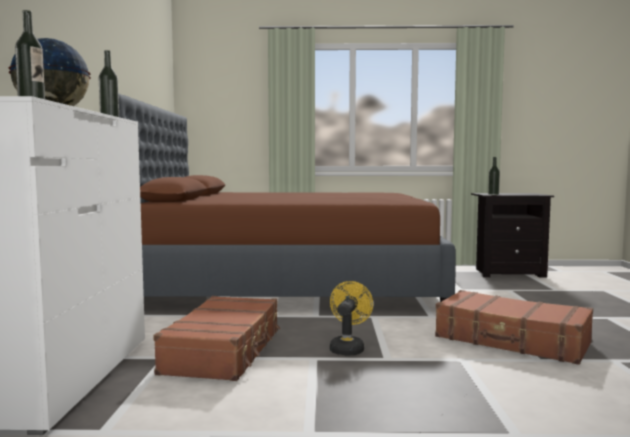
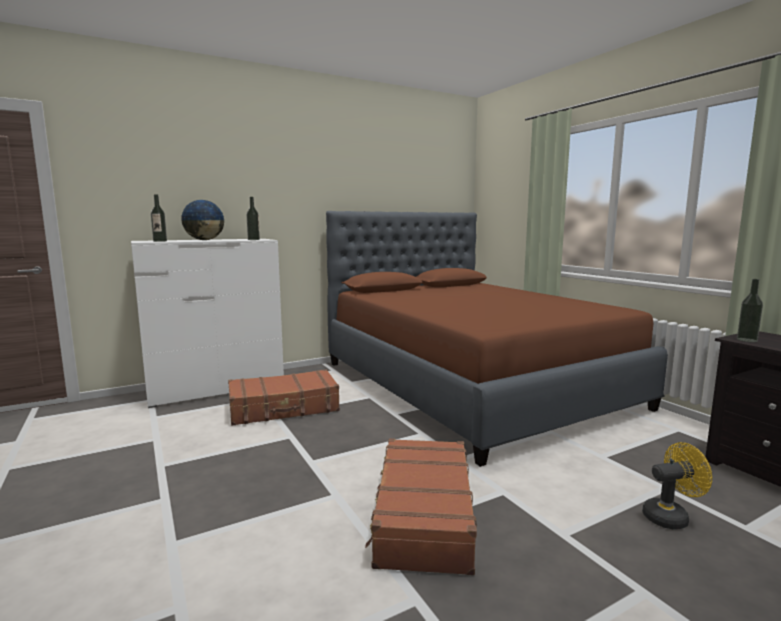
camera: 60 degrees right, 5 degrees up
yellow fan [330,281,373,356] -> yellow fan moved to [642,442,712,529]

